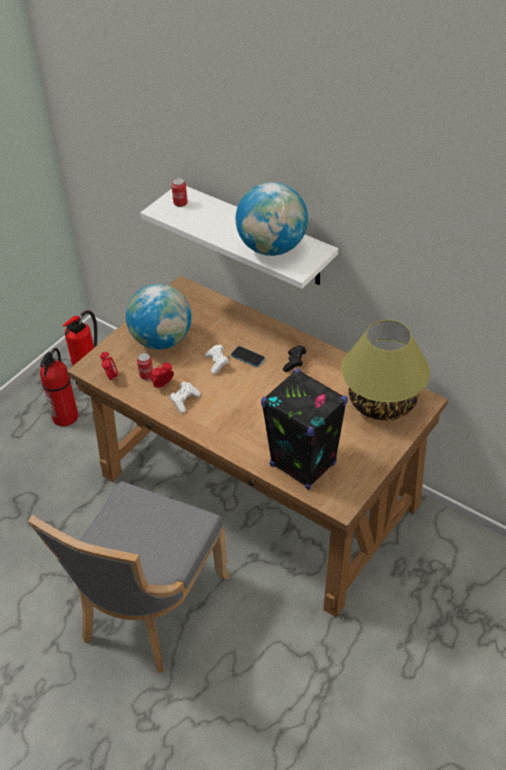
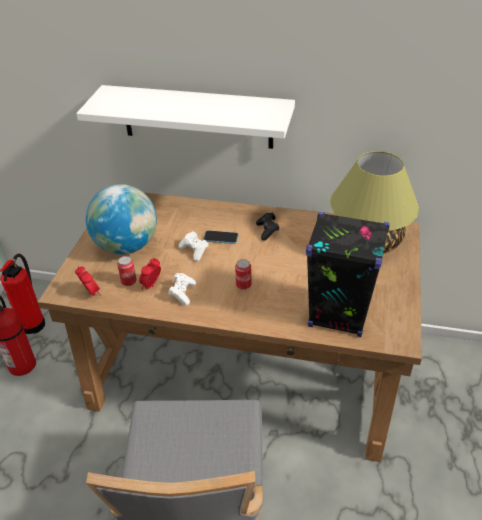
camera: 25 degrees left, 5 degrees down
can [171,178,188,207] -> can moved to [235,259,252,290]
globe [236,182,308,256] -> none

